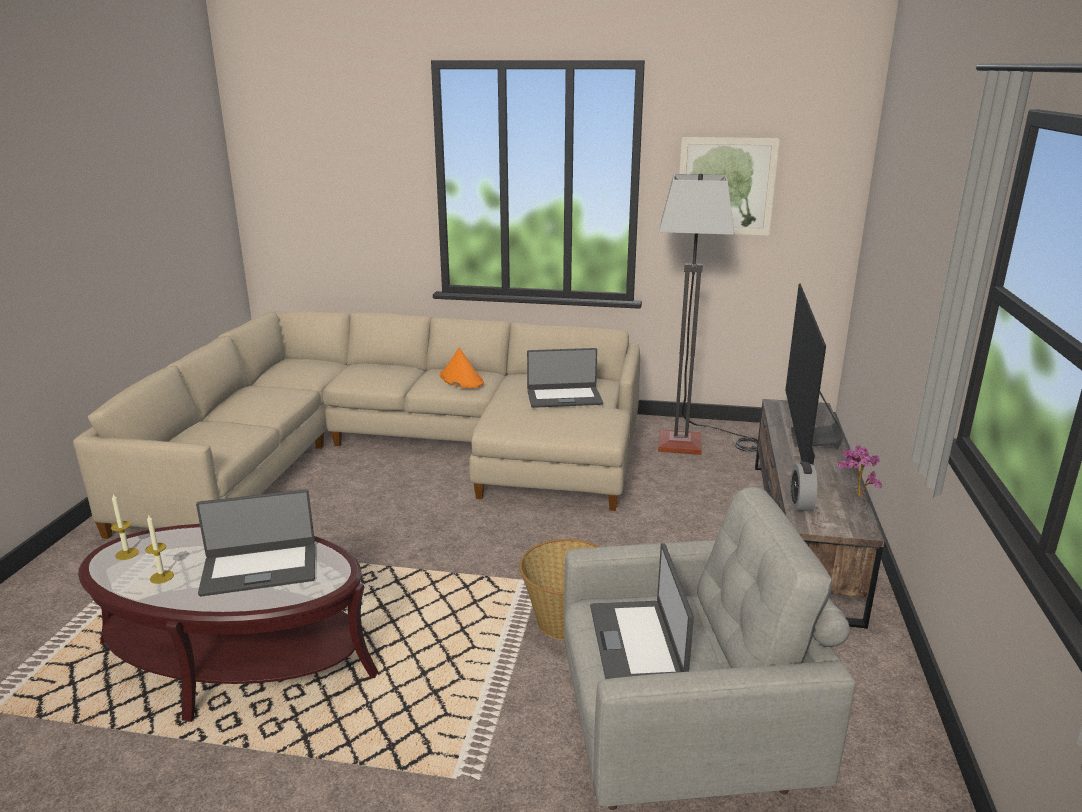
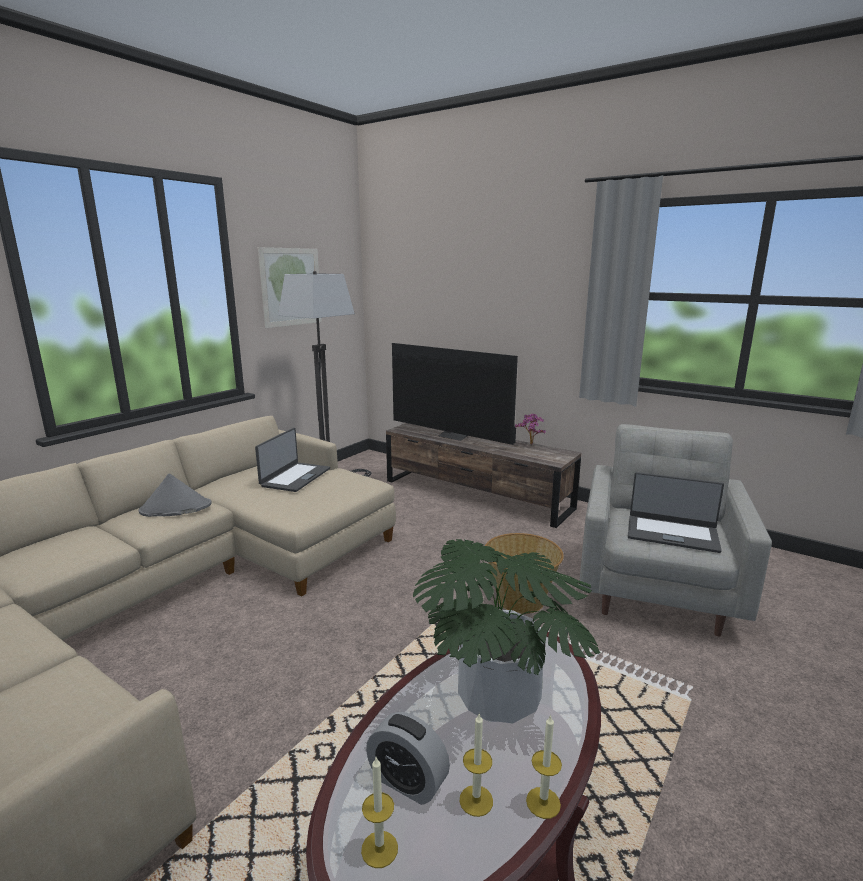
camera: 65 degrees left, 5 degrees down
laptop [196,489,315,596] -> potted plant [413,539,601,723]
orange hat [439,348,484,388] -> grey hat [139,473,212,517]
alarm clock [790,462,818,511] -> alarm clock moved to [366,712,450,805]
none -> candle [526,714,562,819]

